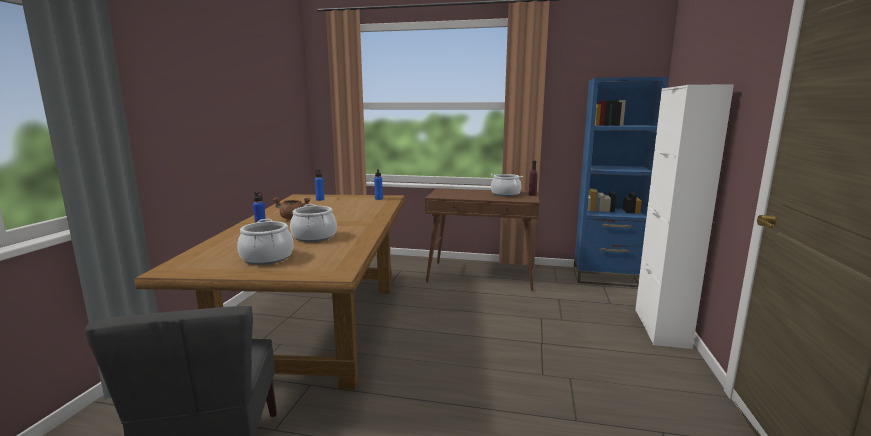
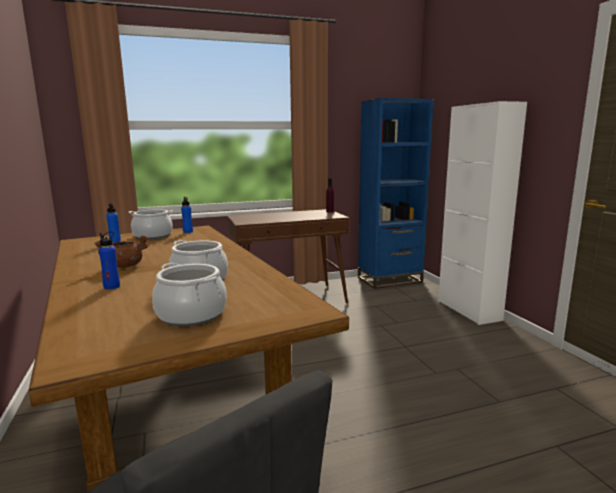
camera: 30 degrees left, 0 degrees up
cooking pot [490,174,523,196] -> cooking pot moved to [128,209,173,239]

